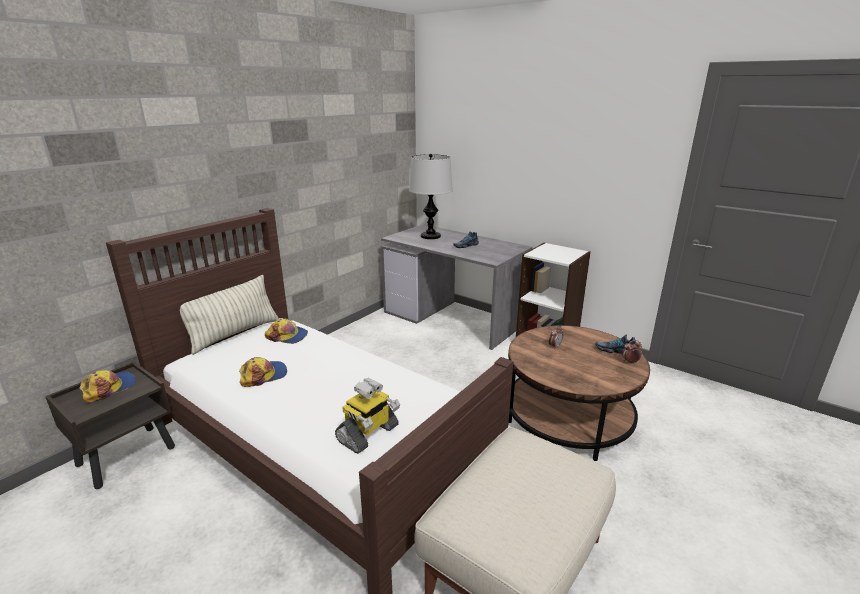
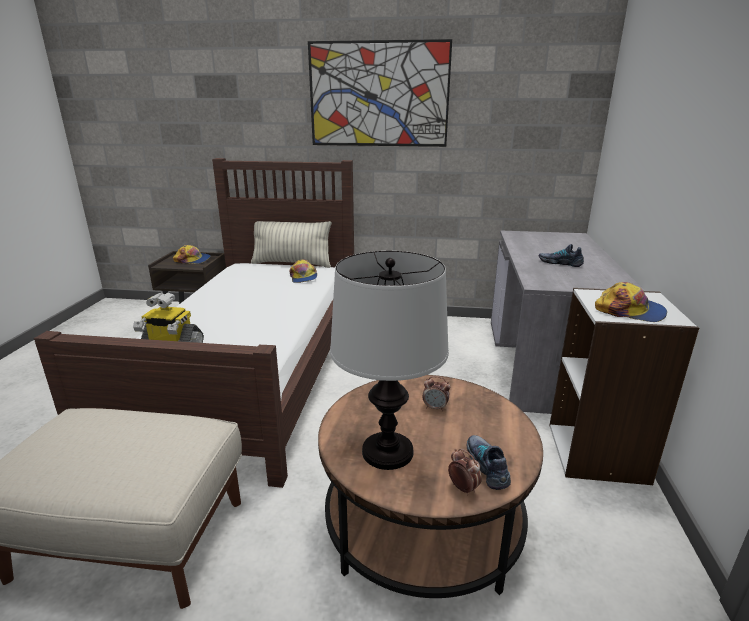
camera: 60 degrees right, 0 degrees up
cap [239,357,287,387] -> cap moved to [595,282,667,322]
table lamp [409,154,453,239] -> table lamp moved to [330,251,449,470]
none -> picture [308,39,452,147]

